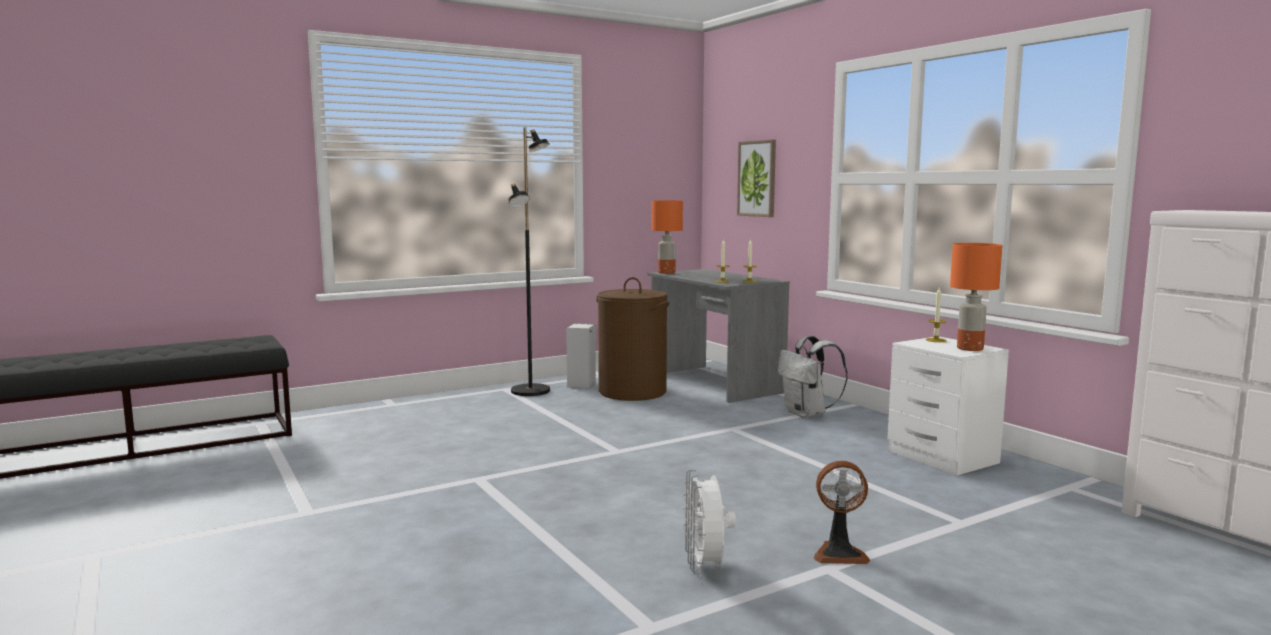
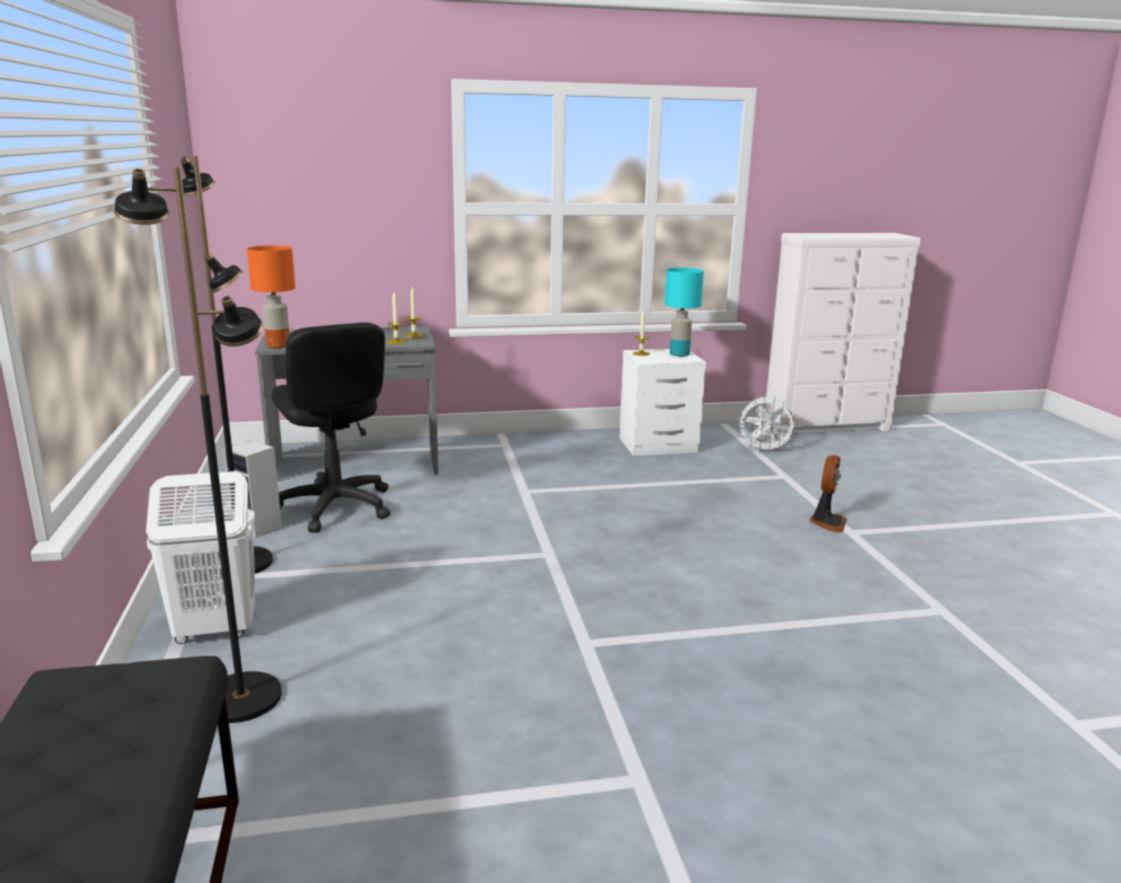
camera: 70 degrees left, 10 degrees up
brown laundry basket [596,277,669,401] -> black office chair [272,322,390,532]
white fan [682,470,736,574] -> white fan moved to [736,397,798,454]
picture [737,140,776,217] -> none
white backpack [778,336,848,418] -> none
orange table lamp [950,243,1002,351] -> turquoise table lamp [665,268,704,356]
none -> black floor lamp [114,167,282,723]
none -> white laundry basket [146,471,255,644]

